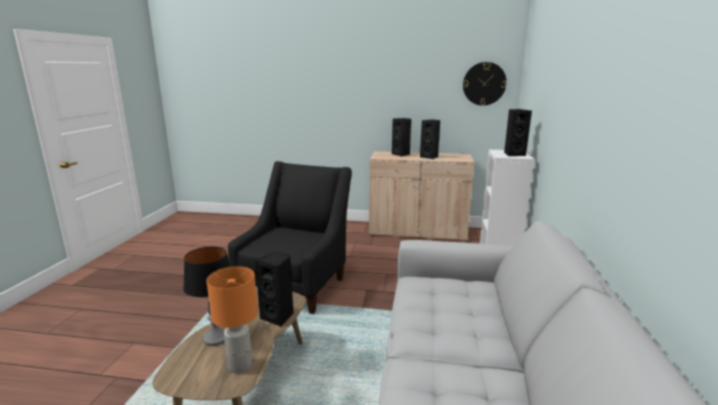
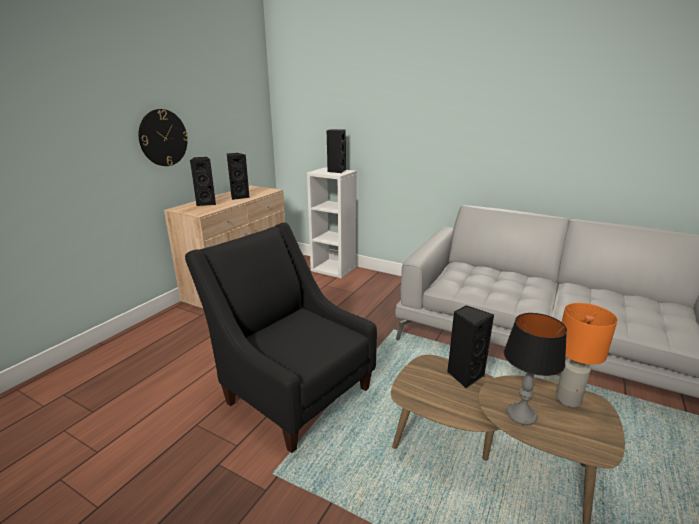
camera: 70 degrees left, 5 degrees up
wall clock [463,62,507,106] -> wall clock moved to [139,109,188,166]

